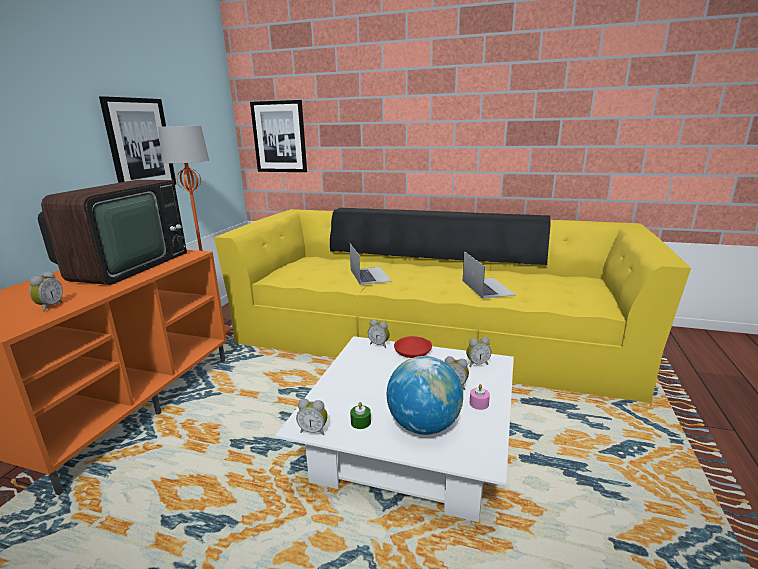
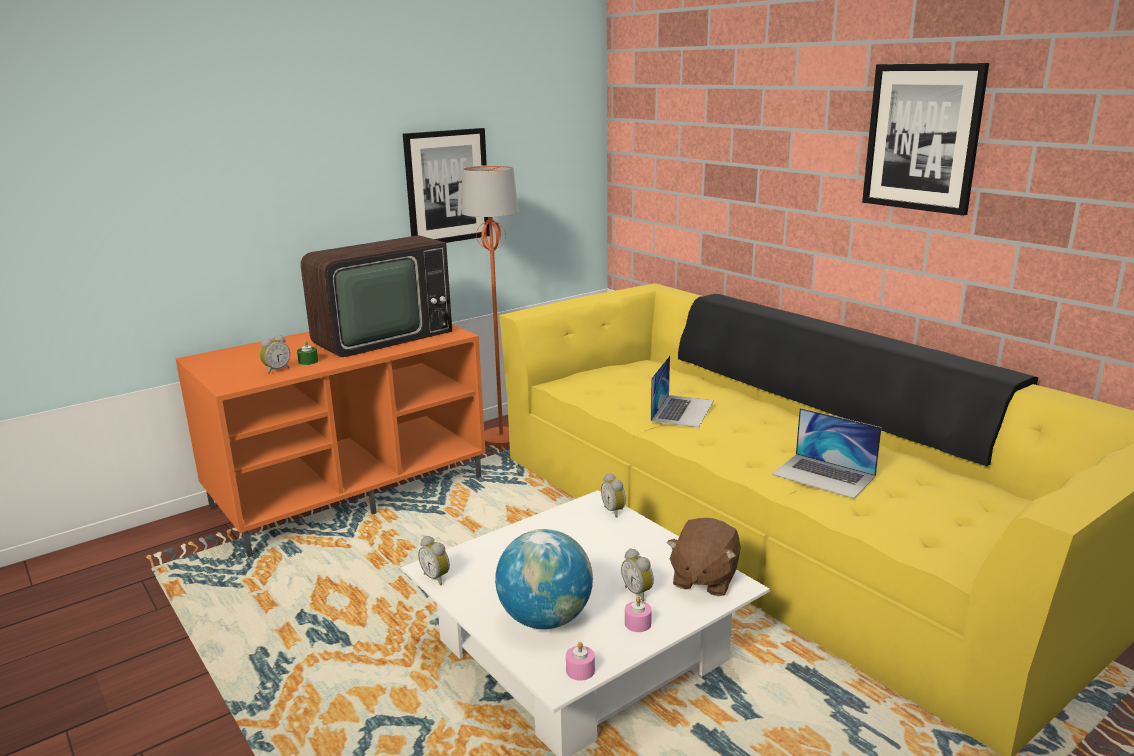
camera: 35 degrees right, 0 degrees up
picture [250,100,307,172] -> picture moved to [862,63,989,216]
green candle [350,402,371,429] -> green candle moved to [297,340,318,365]
red bowl [394,336,432,358] -> none
laptop [463,251,516,299] -> laptop turned 105 degrees clockwise [772,408,882,499]
alarm clock [466,337,491,367] -> brown plush toy [667,518,741,596]
none -> pink candle [566,642,595,681]

